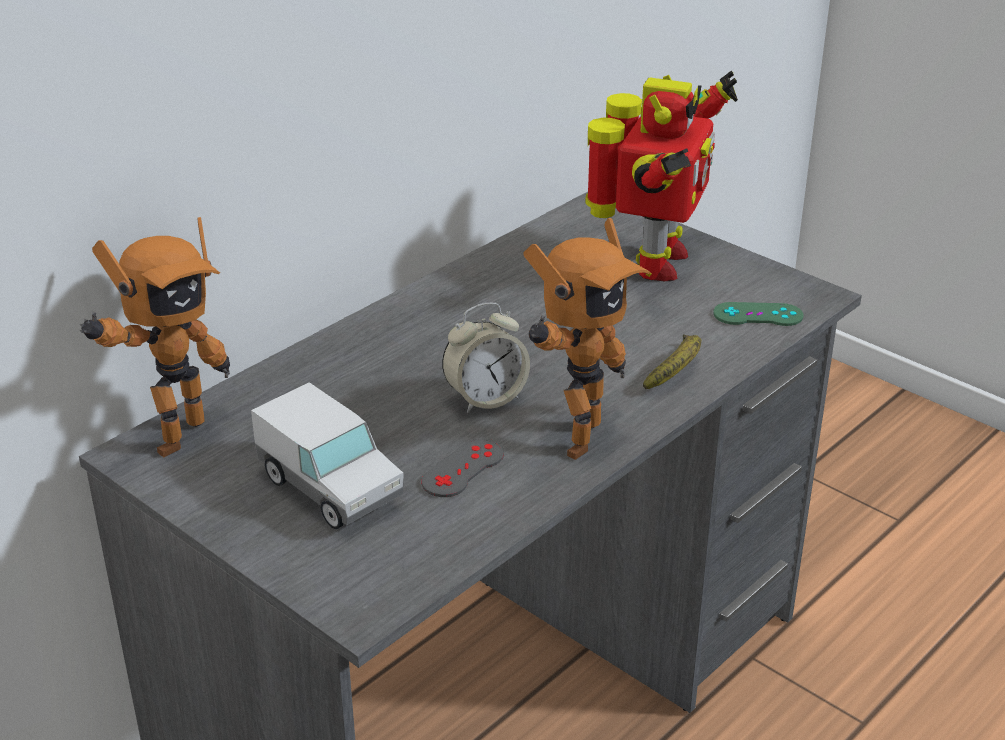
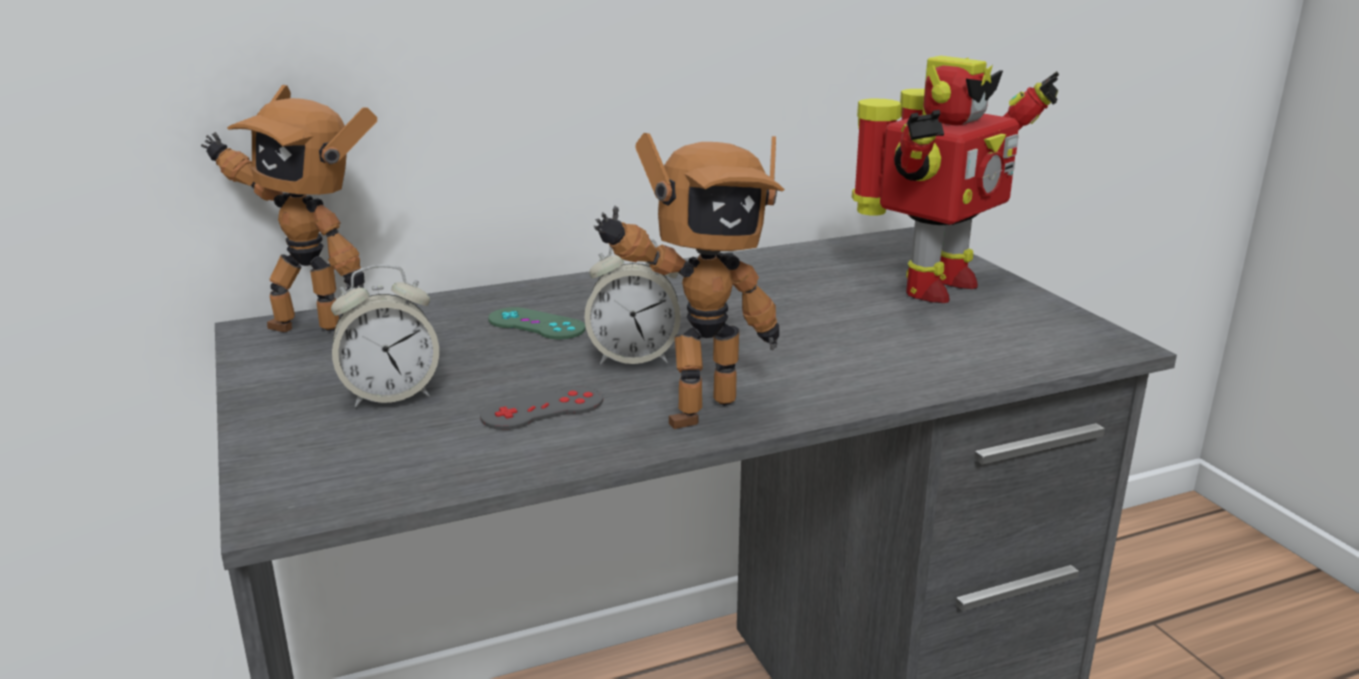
camera: 25 degrees right, 10 degrees down
toy robot [80,217,230,457] -> toy robot turned 45 degrees clockwise [201,85,377,332]
toy truck [251,382,404,529] -> alarm clock [331,265,439,407]
banana [643,334,701,389] -> none
green game controller [713,302,803,326] -> green game controller moved to [488,307,585,339]

